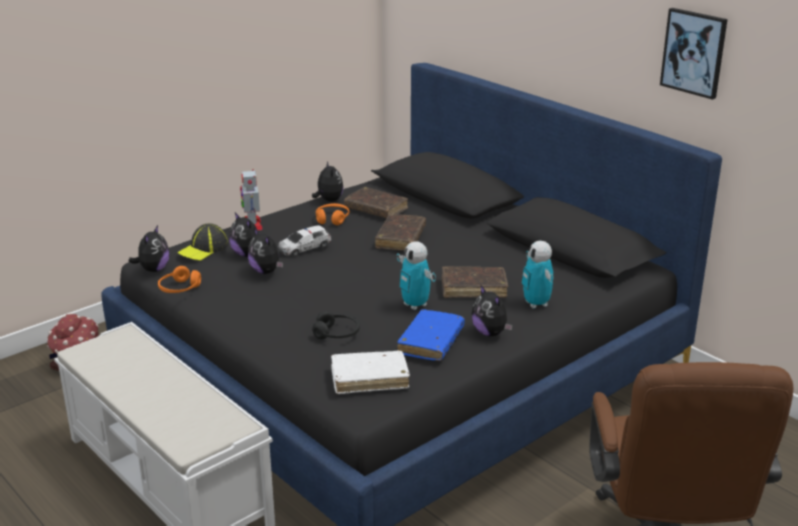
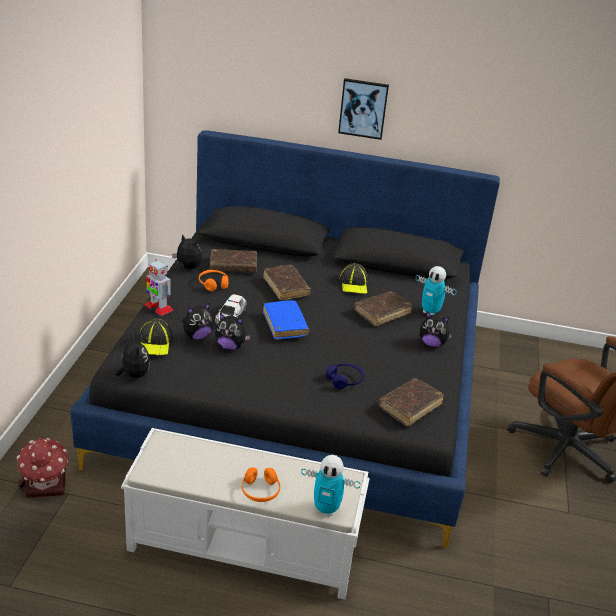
camera: 40 degrees left, 5 degrees up
orange headphones [158,266,201,293] -> orange headphones moved to [242,467,280,502]
plush toy [229,212,260,257] -> plush toy turned 45 degrees counterclockwise [182,303,213,340]
black headphones [312,311,360,339] -> blue headphones [326,363,364,389]
white book [331,351,410,394] -> brown book [379,378,444,426]
toy robot [397,242,436,310] -> toy robot moved to [301,455,361,516]
blue book [397,309,465,361] -> blue book moved to [263,300,309,340]
picture [660,8,728,100] -> picture moved to [338,78,389,140]
none -> cap [339,263,368,294]

